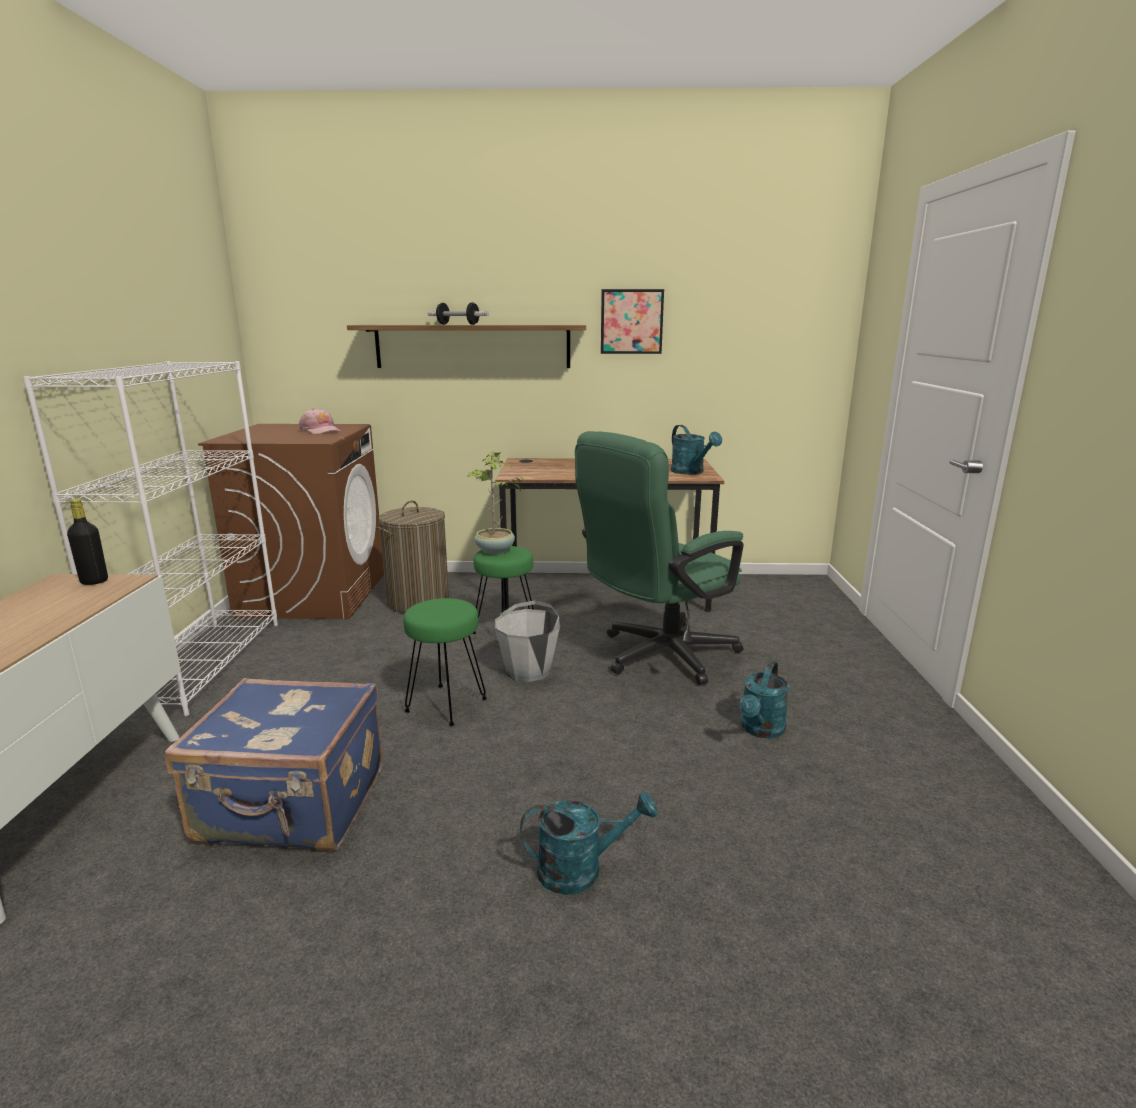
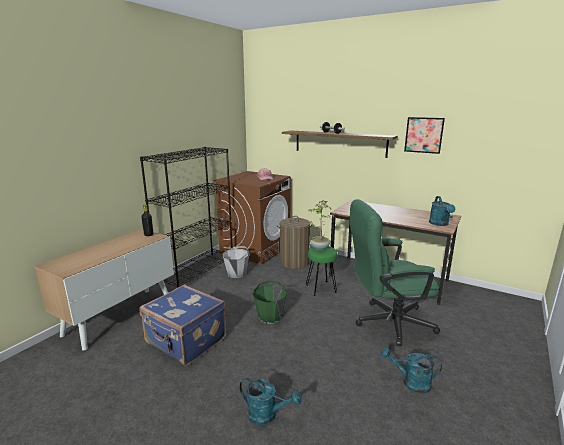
camera: 30 degrees right, 0 degrees up
white bookcase [22,361,278,716] -> black bookcase [140,147,233,288]
green stool [403,598,487,726] -> green bucket [253,281,287,324]
grey bucket [495,600,560,683] -> grey bucket moved to [223,246,249,278]
turquoise watering can [739,661,789,738] -> turquoise watering can turned 45 degrees clockwise [381,347,442,393]

